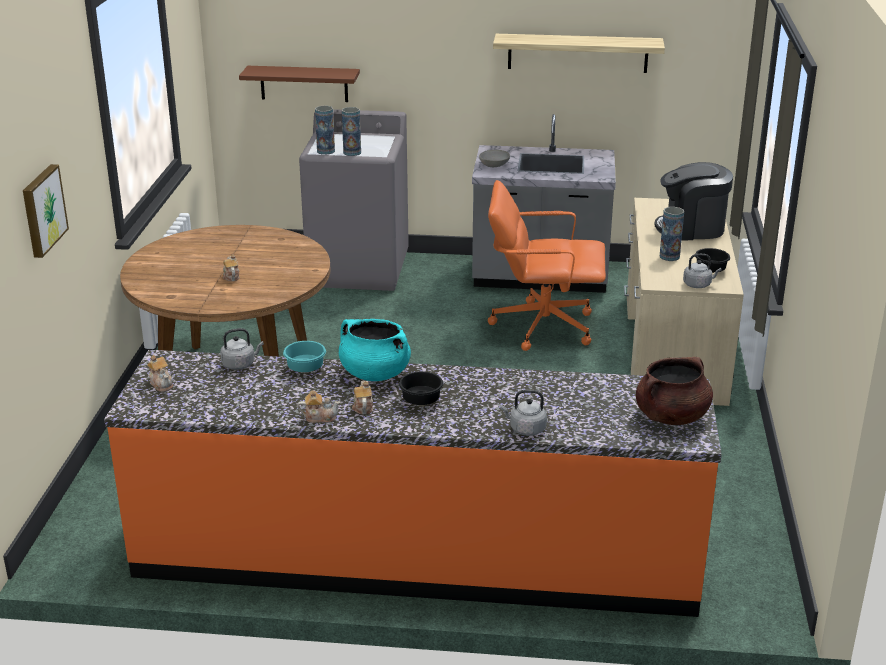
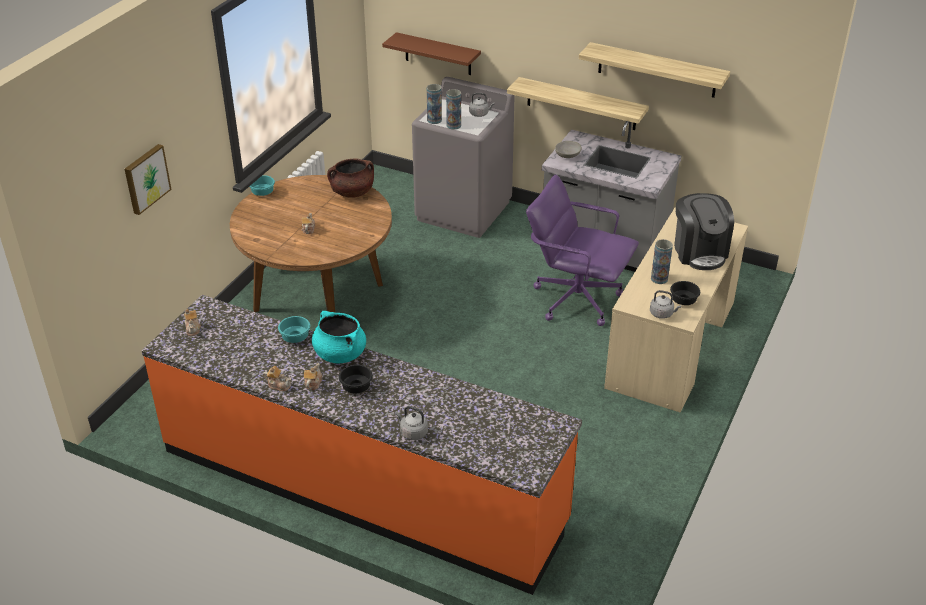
camera: 20 degrees right, 10 degrees up
grey kettle [220,328,264,370] -> grey kettle moved to [469,93,494,117]
orange office chair [488,180,606,351] -> purple office chair [526,174,639,326]
brown cooking pot [636,357,713,425] -> brown cooking pot moved to [327,158,374,198]
coffee machine [654,162,733,240] -> coffee machine turned 120 degrees counterclockwise [674,193,734,270]
none -> turquoise bowl [249,175,275,196]
none -> shelf [507,77,649,130]

